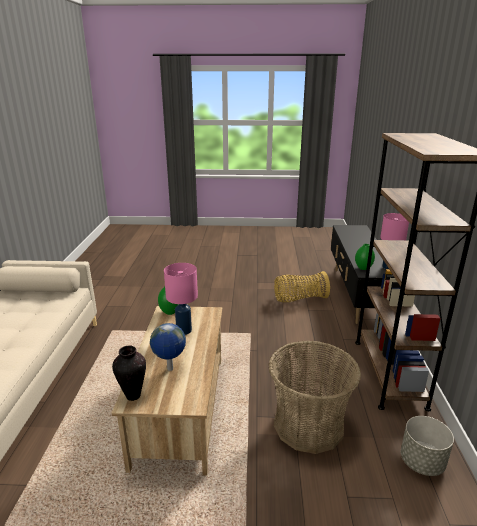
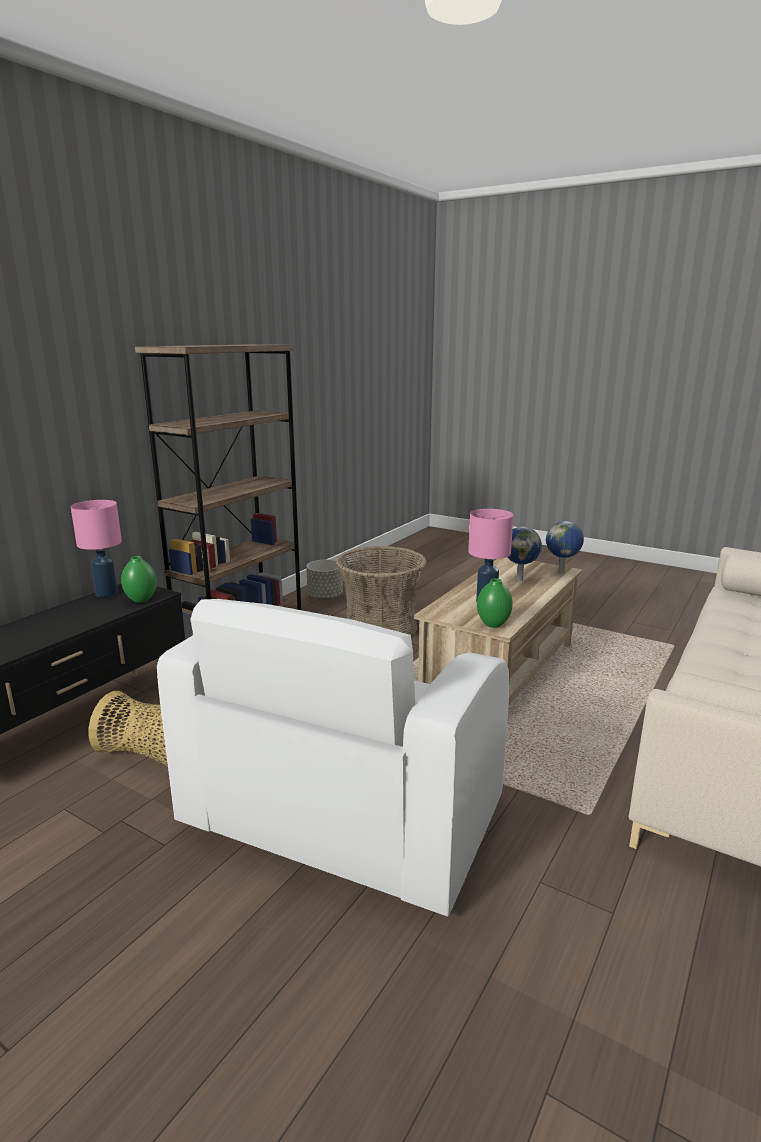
camera: 150 degrees left, 5 degrees down
vase [112,345,146,401] -> globe [546,521,584,574]
none -> white armchair [157,599,509,916]

